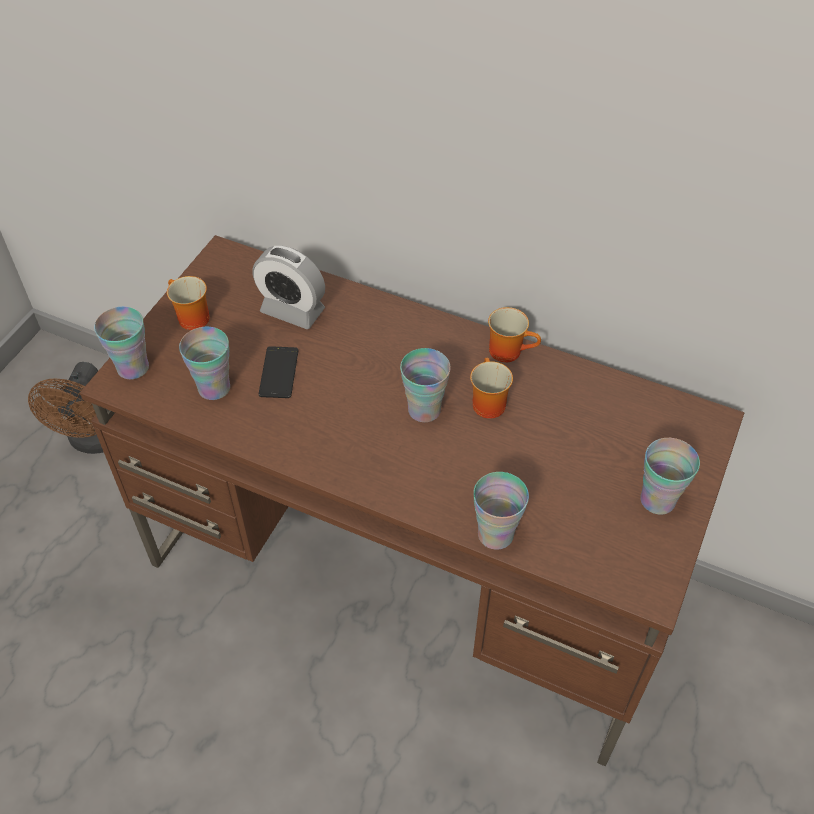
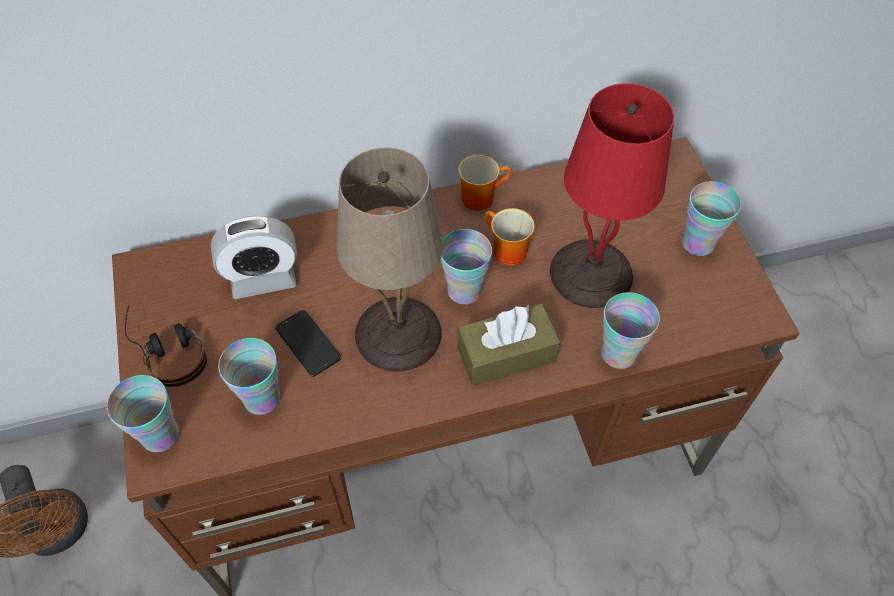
camera: 40 degrees left, 5 degrees up
mug [167,276,210,330] -> headphones [125,305,207,387]
none -> beige table lamp [337,147,443,372]
none -> brown tissue box [457,304,560,386]
none -> red table lamp [550,83,674,308]

